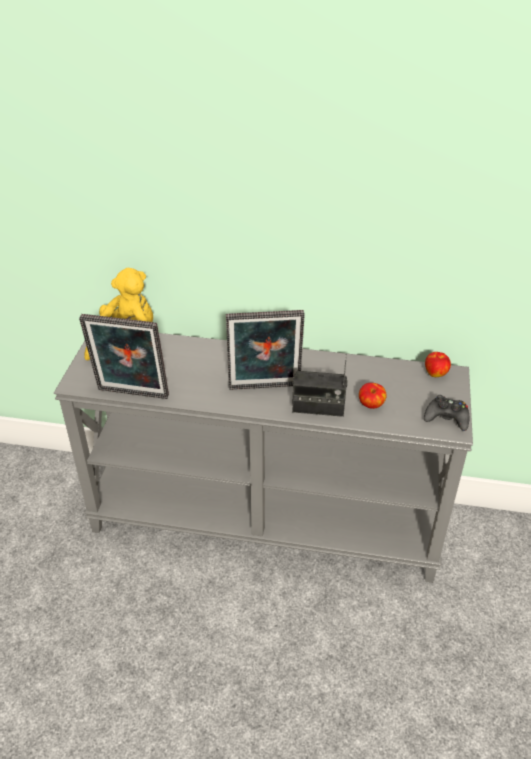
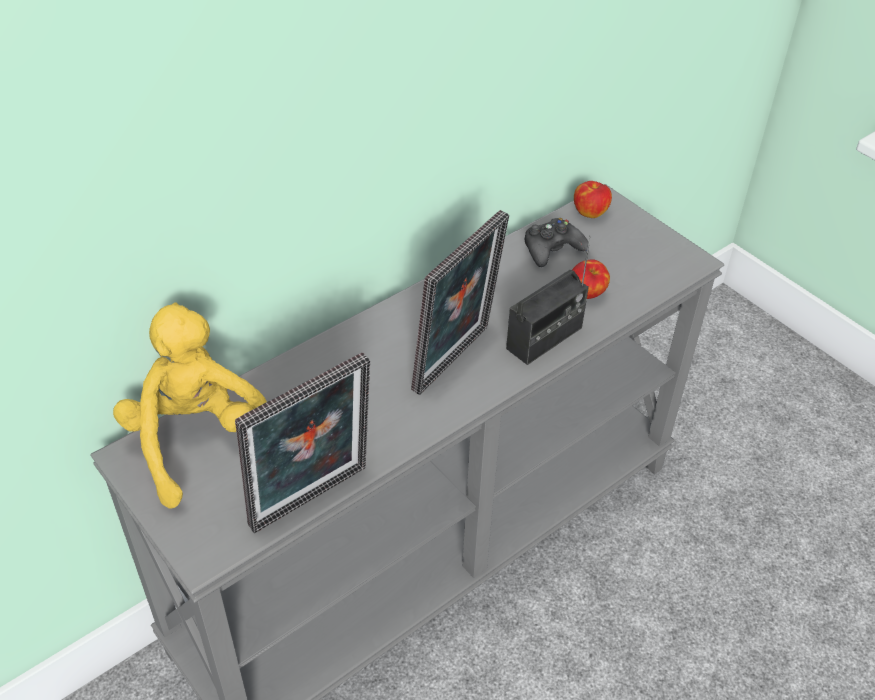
camera: 50 degrees left, 5 degrees up
black game controller [424,395,469,431] -> black game controller moved to [525,218,589,267]

